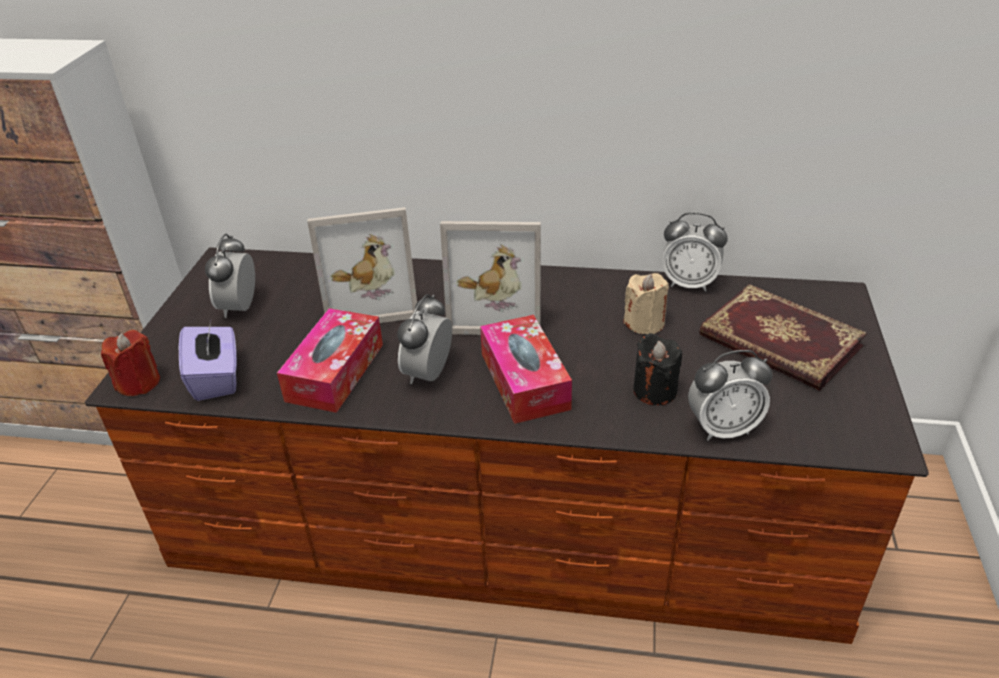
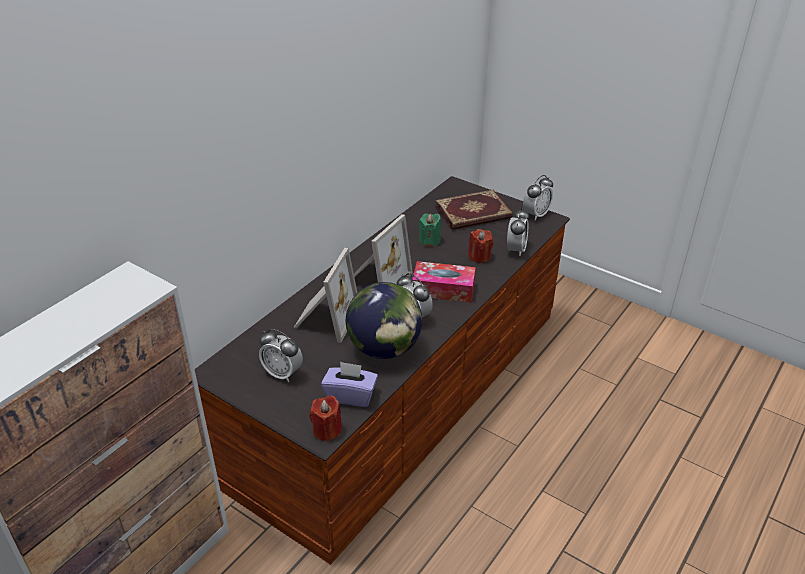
camera: 65 degrees left, 0 degrees up
tissue box [277,308,383,413] -> globe [346,282,422,359]
beige candle [623,273,669,334] -> green candle [419,213,441,246]
black candle [633,333,682,405] -> red candle [468,229,494,263]
alarm clock [662,212,728,292] -> alarm clock moved to [523,175,553,220]

